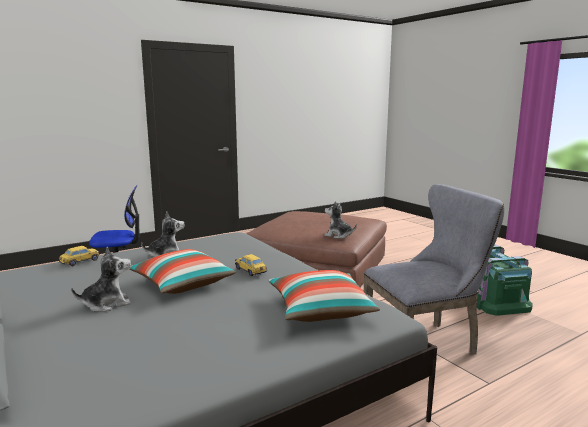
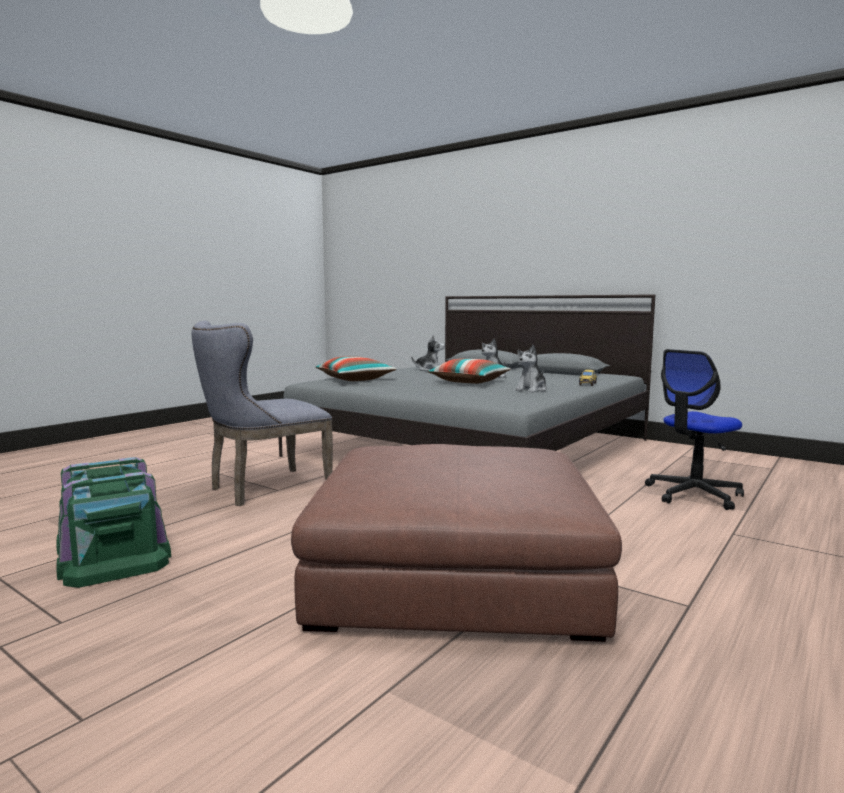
camera: 160 degrees right, 5 degrees down
toy car [235,254,267,276] -> none
plush toy [324,201,357,239] -> plush toy moved to [411,335,445,371]

